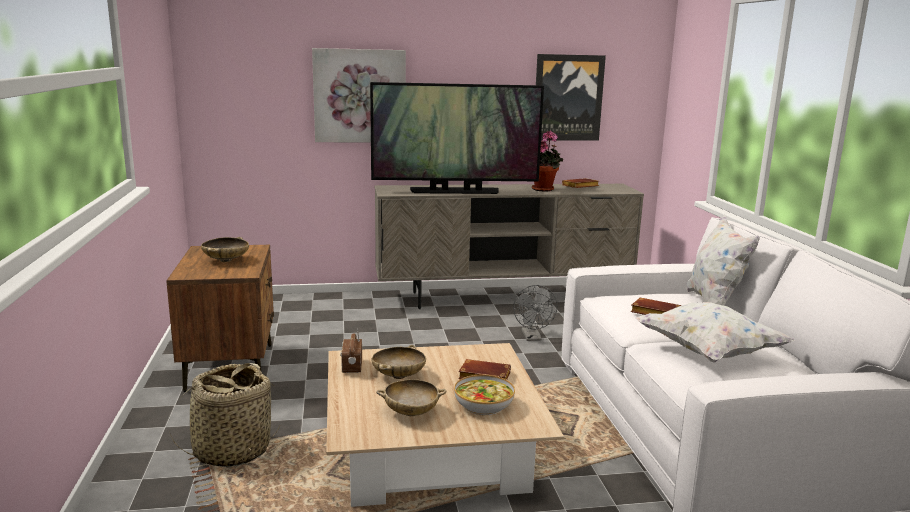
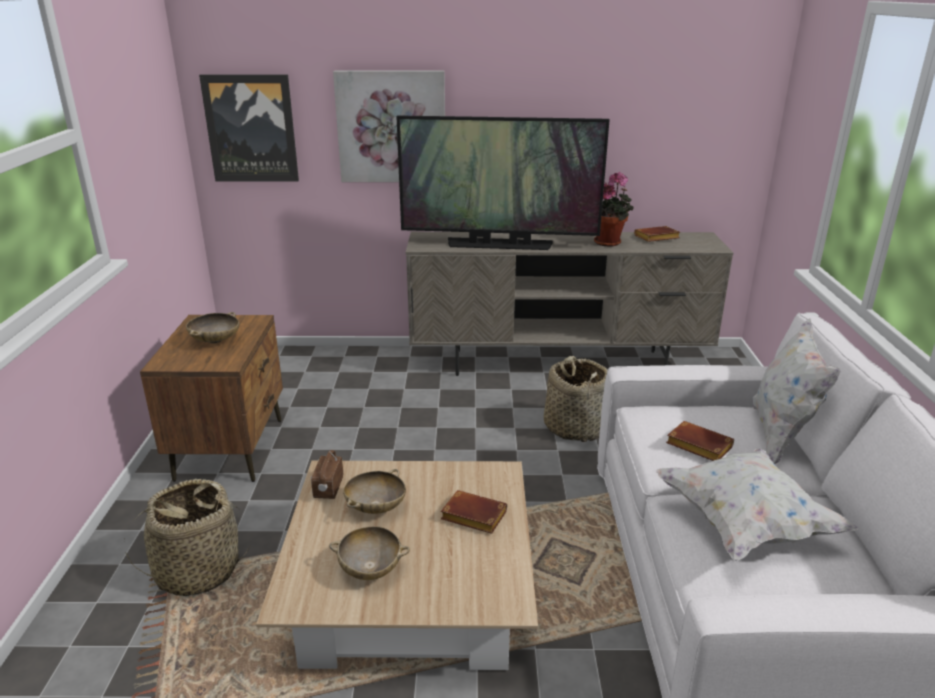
camera: 10 degrees right, 10 degrees up
bowl [454,375,515,415] -> none
grey fan [513,285,558,341] -> basket [544,356,607,442]
picture [536,54,606,141] -> picture moved to [199,75,299,182]

